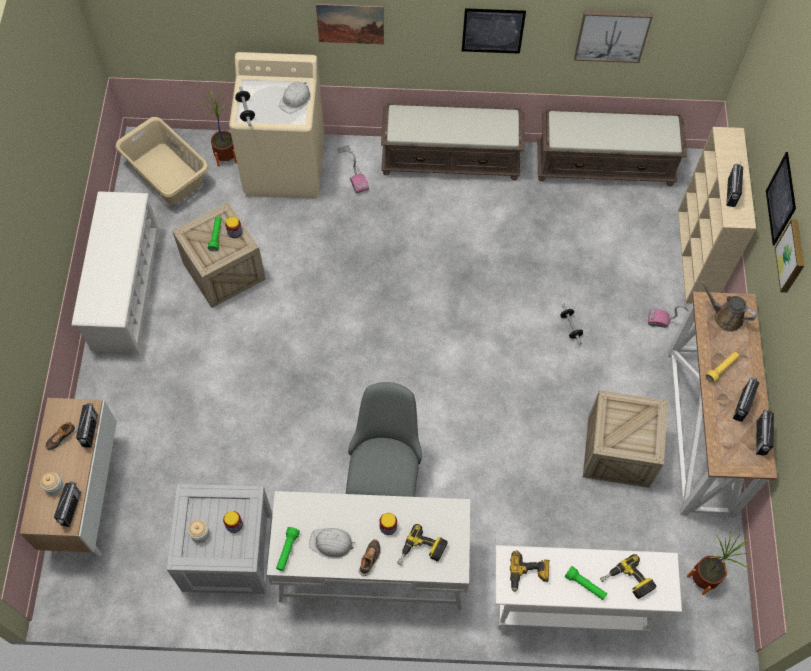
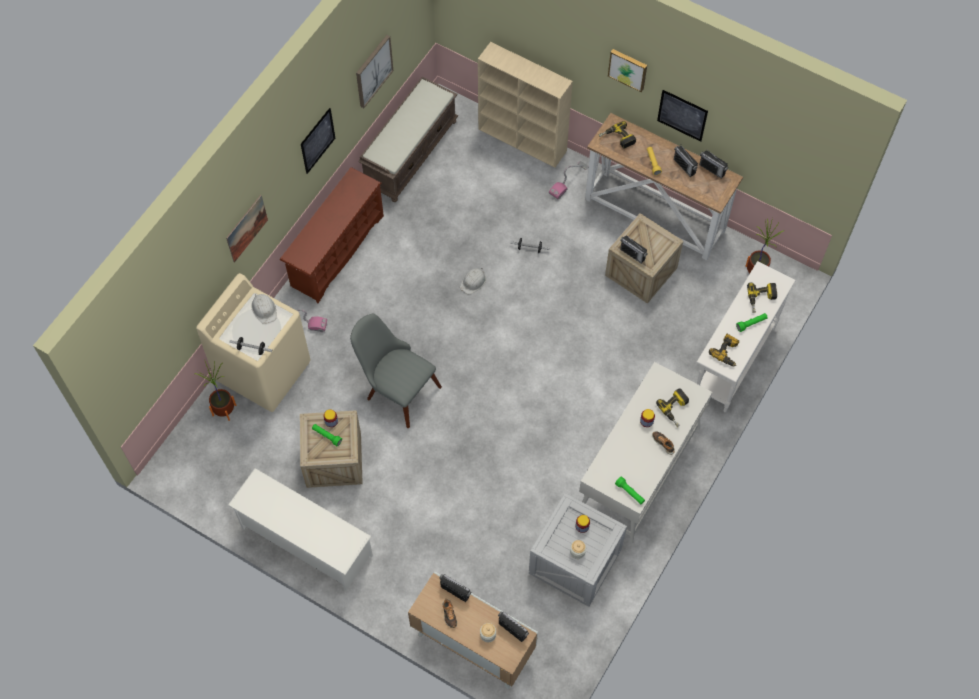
camera: 60 degrees left, 0 degrees up
beige laundry basket [115,117,209,205] -> none
white hard hat [309,528,355,559] -> white hard hat moved to [460,268,486,295]
grey chair [346,382,422,497] -> grey chair moved to [350,314,442,428]
brown bench [381,103,525,180] -> brown shoe rack [280,167,384,303]
brown watering can [700,280,757,332] -> power drill [598,121,636,149]
radio [726,162,743,207] -> radio moved to [620,235,648,264]
picture [766,152,796,245] -> picture moved to [657,90,708,142]

